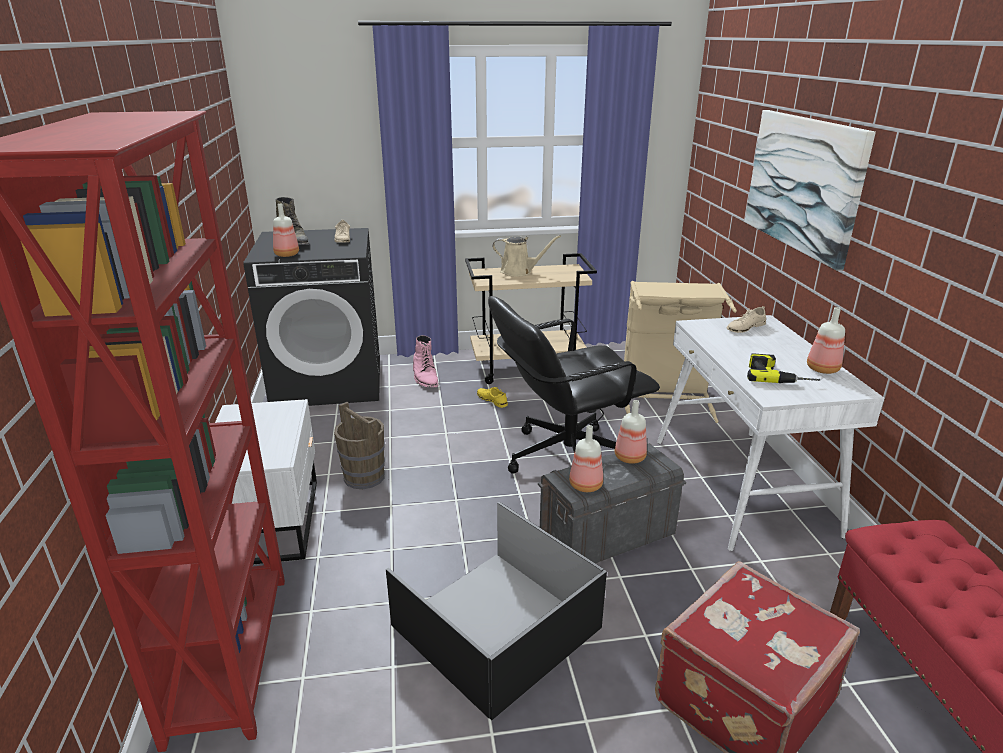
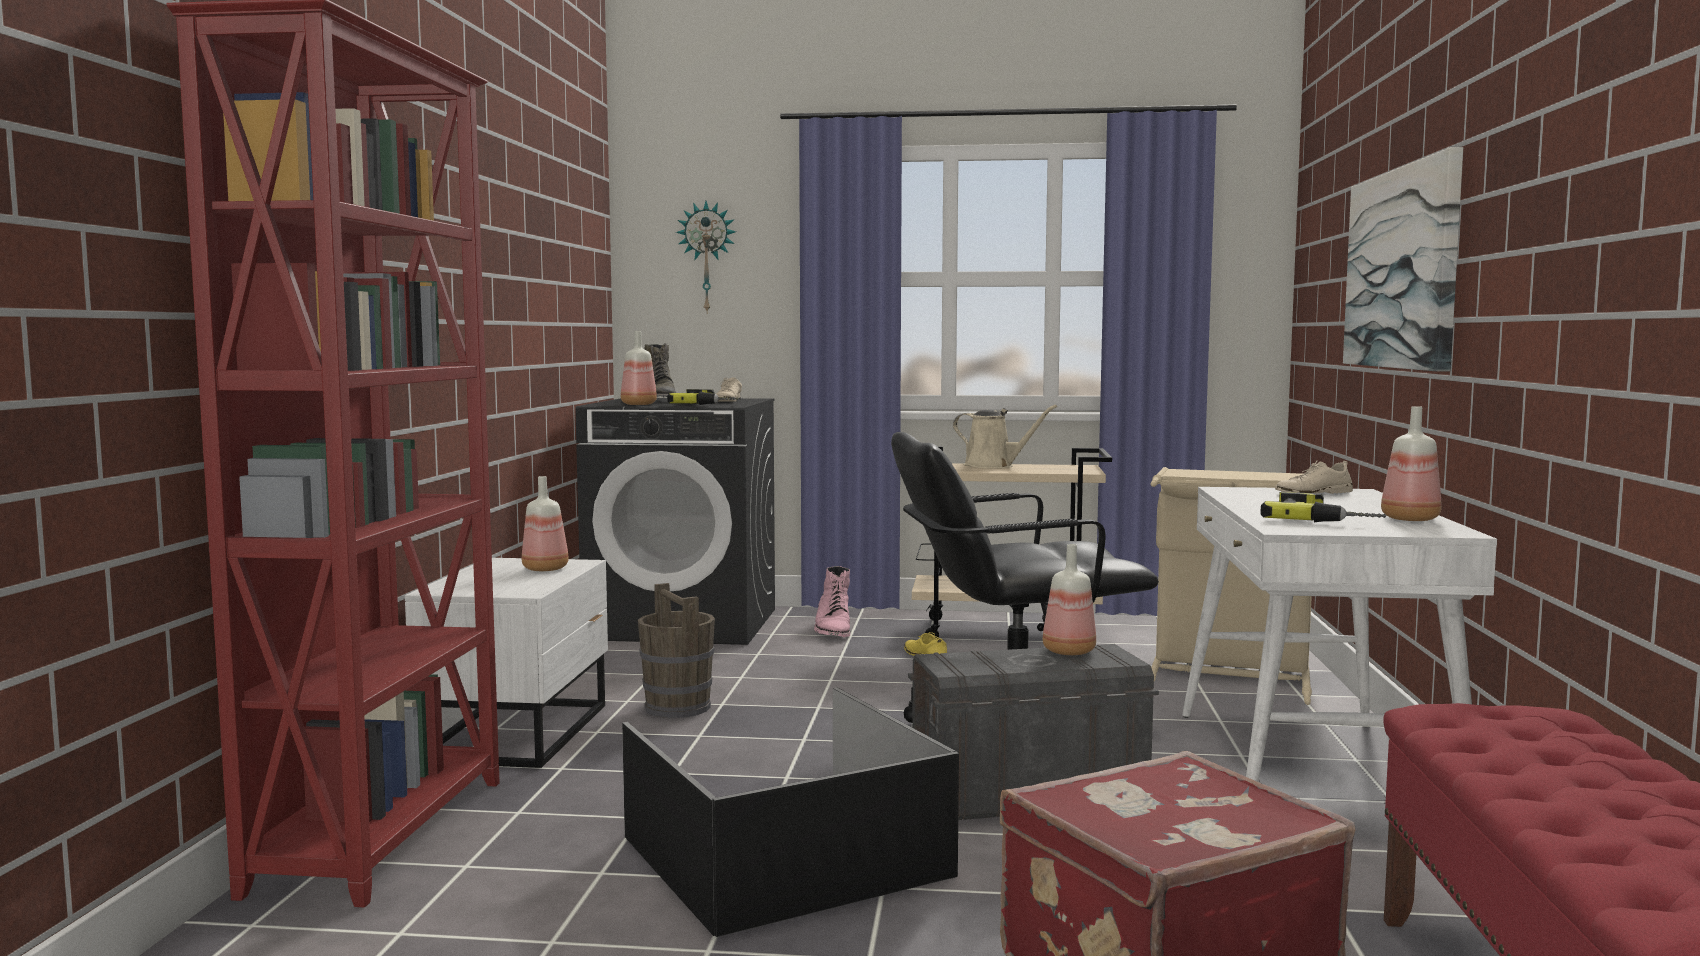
camera: 15 degrees right, 20 degrees down
bottle [569,425,603,492] -> bottle moved to [522,476,569,571]
none -> power drill [667,389,741,405]
none -> wall clock [676,201,736,314]

